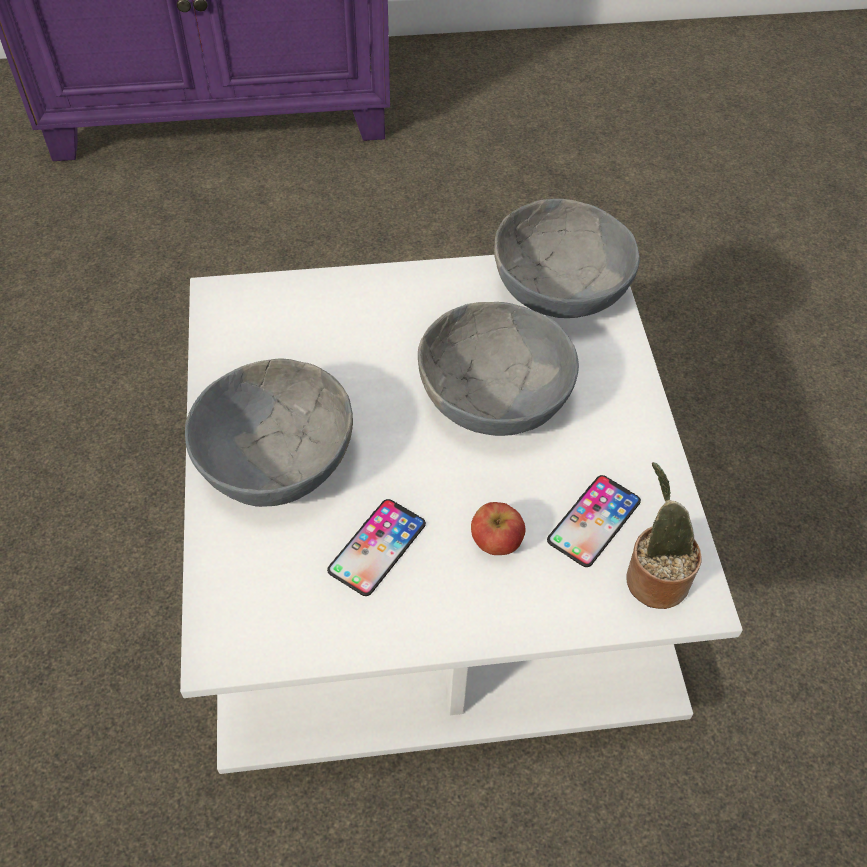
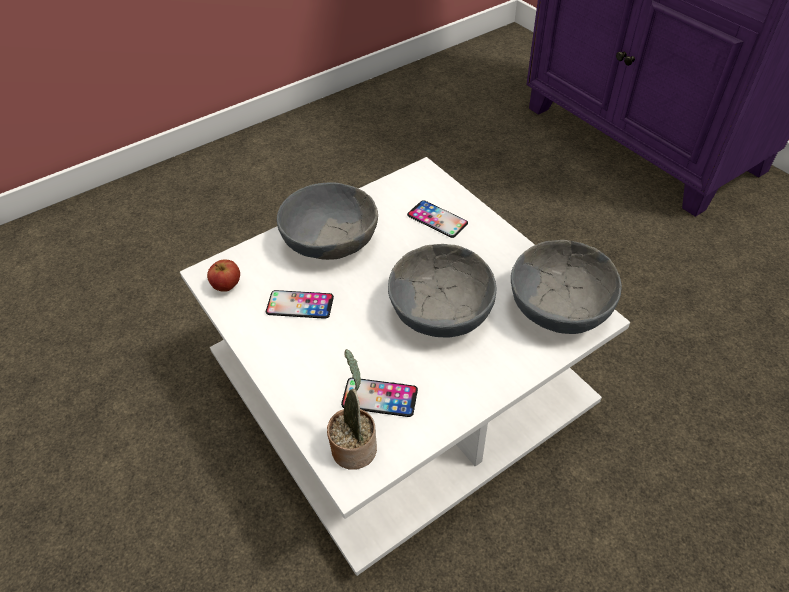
camera: 65 degrees right, 5 degrees down
apple [471,502,526,555] -> apple moved to [207,260,240,292]
none -> phone [407,200,468,238]

